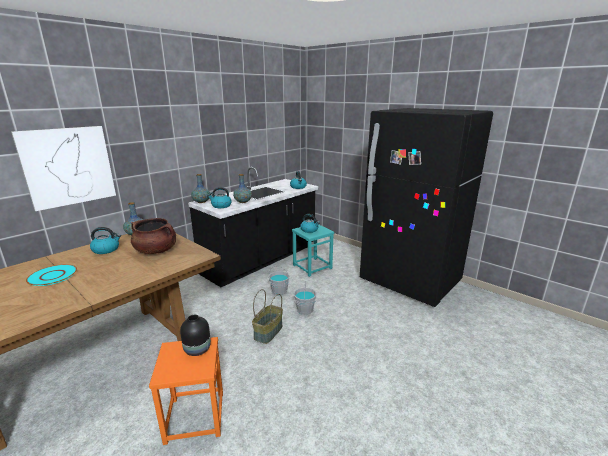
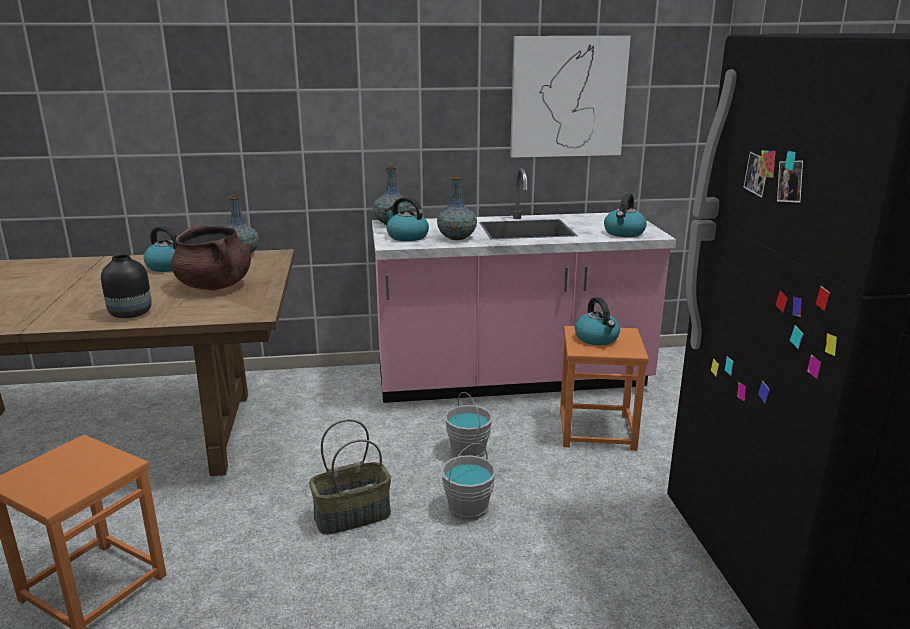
camera: 40 degrees right, 0 degrees up
picture [11,126,116,211] -> picture moved to [510,36,631,158]
turquoise plate [26,264,77,286] -> none
black vase [180,314,211,356] -> black vase moved to [101,254,152,318]
black counter [188,167,318,287] -> pink counter [372,168,676,403]
turquoise stool [292,225,334,277] -> orange stool [560,326,649,451]

